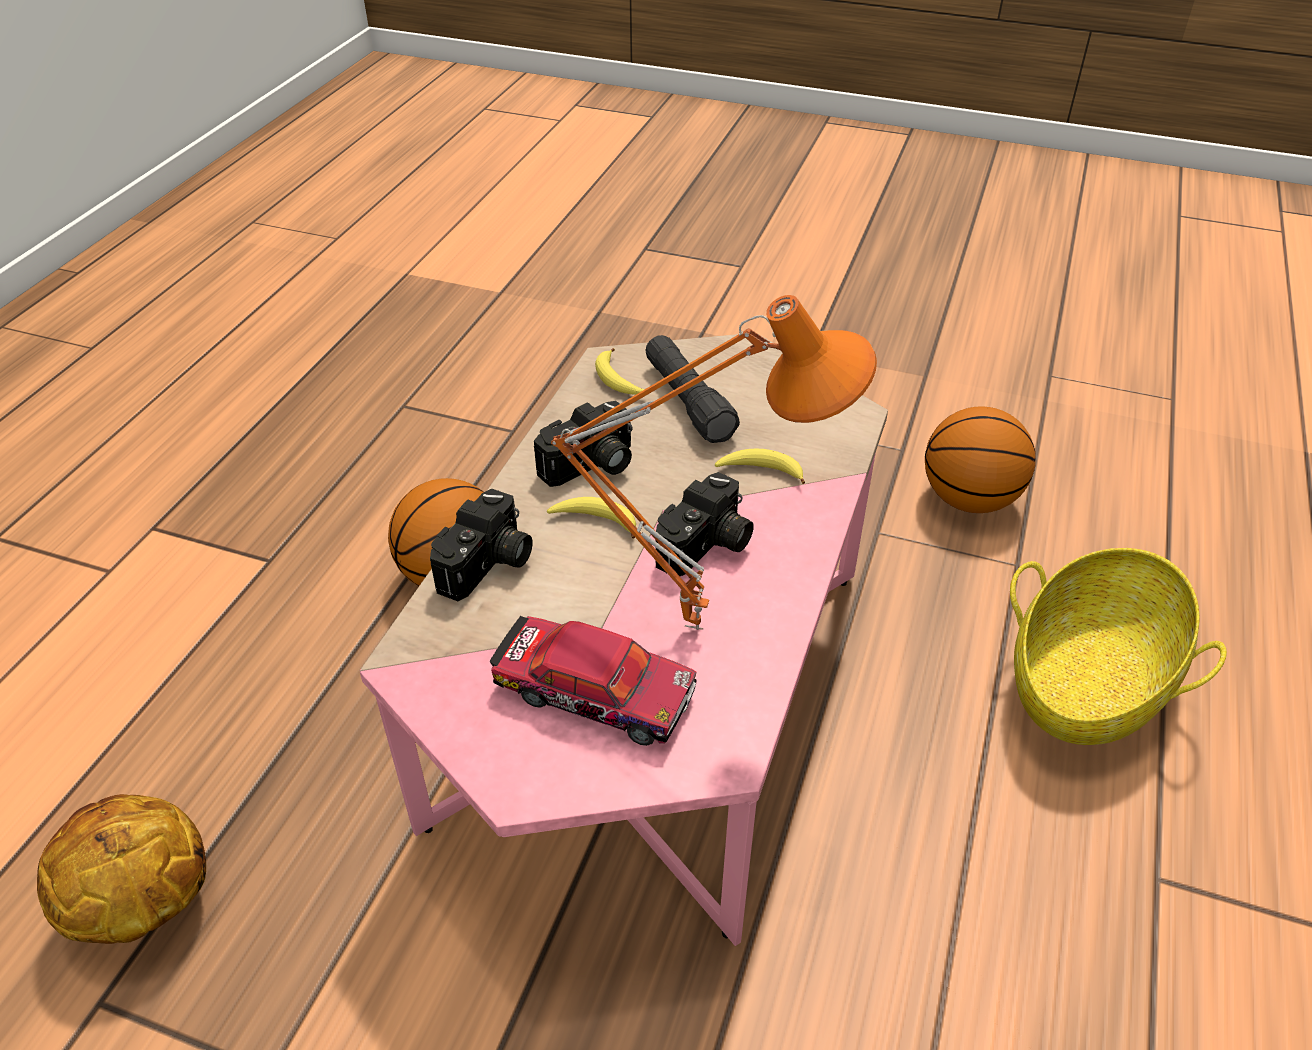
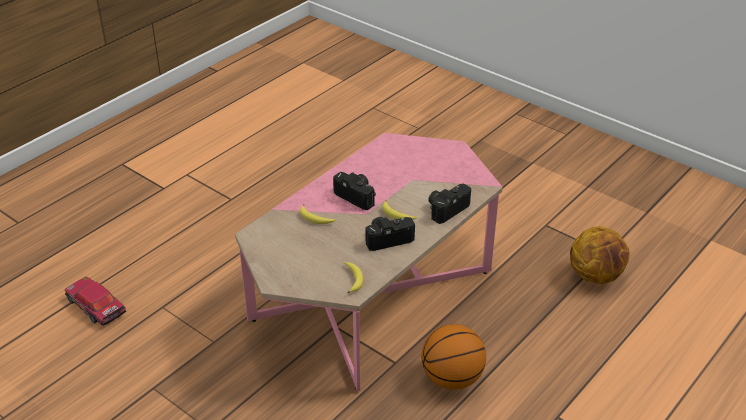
camera: 160 degrees left, 5 degrees down
toy car [489,616,696,746] -> toy car moved to [65,277,126,326]
orange table lamp [551,295,877,630] -> none
black flashlight [646,335,740,443] -> none
camera [655,472,754,576] -> camera turned 75 degrees clockwise [333,172,376,210]
basketball [925,407,1036,513] -> none
basket [1010,548,1227,745] -> none

